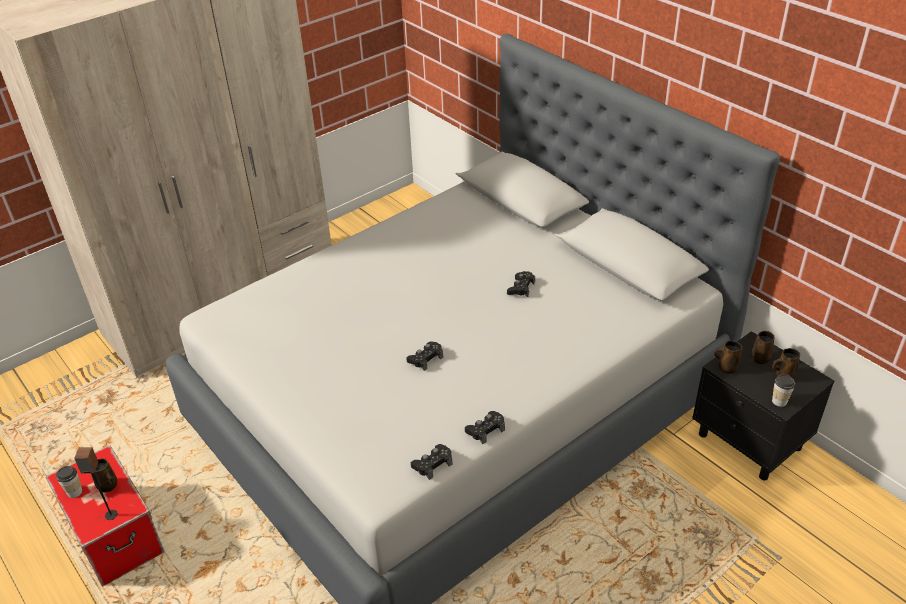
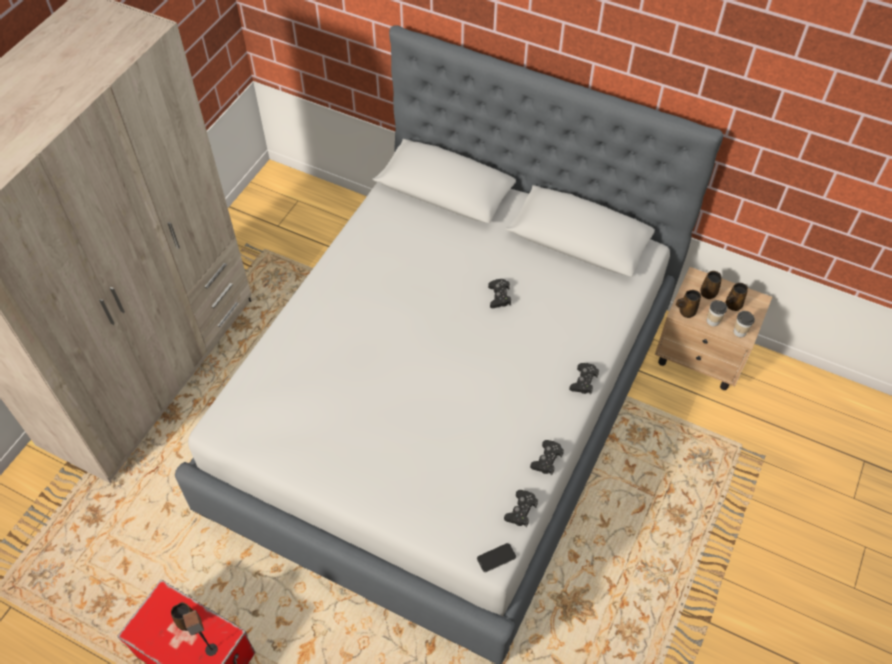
camera: 25 degrees left, 15 degrees up
cup [56,466,82,498] -> cup moved to [707,300,727,326]
black game controller [406,342,443,371] -> black game controller moved to [569,363,599,395]
black nightstand [692,331,834,480] -> beige nightstand [655,267,772,390]
none -> phone [477,543,516,572]

